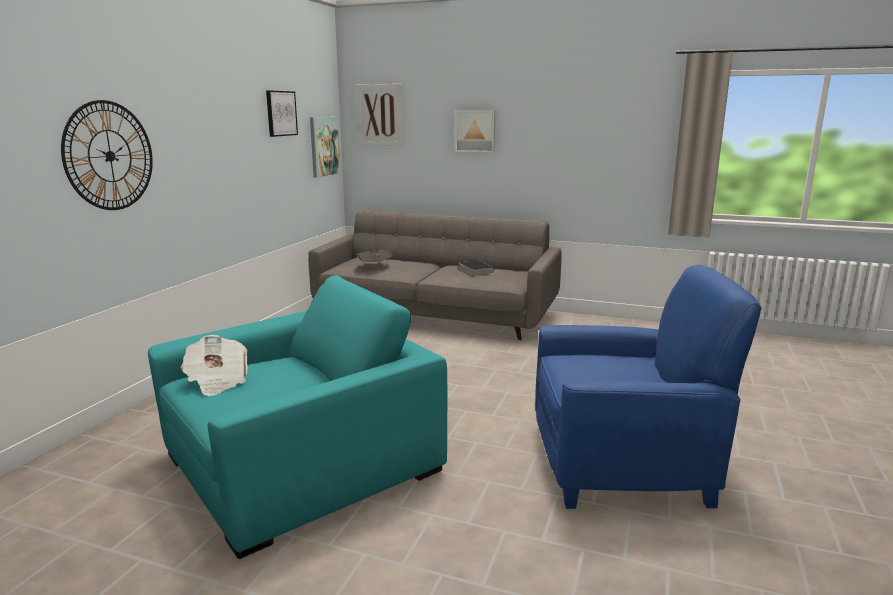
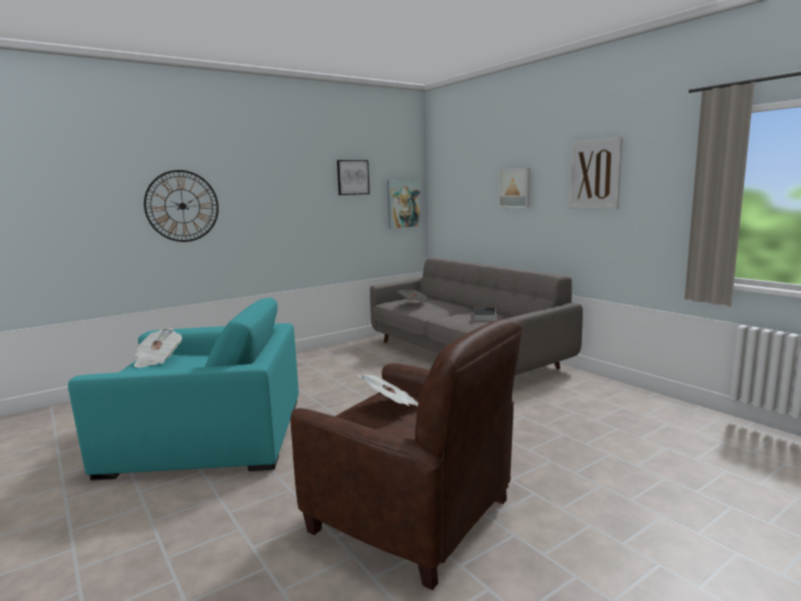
camera: 35 degrees right, 5 degrees down
picture [356,84,403,146] -> picture moved to [569,137,623,210]
blue armchair [535,265,761,509] -> brown armchair [290,319,522,590]
none -> newspaper [358,375,418,406]

